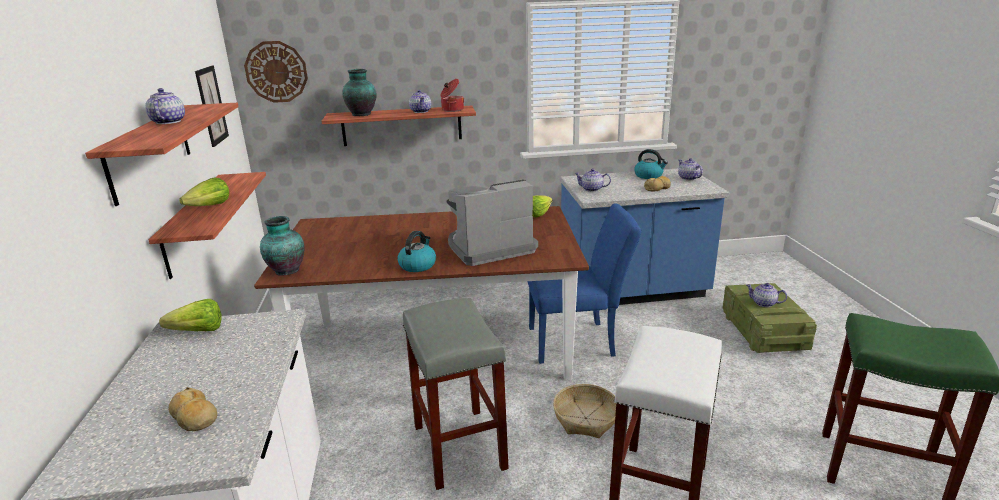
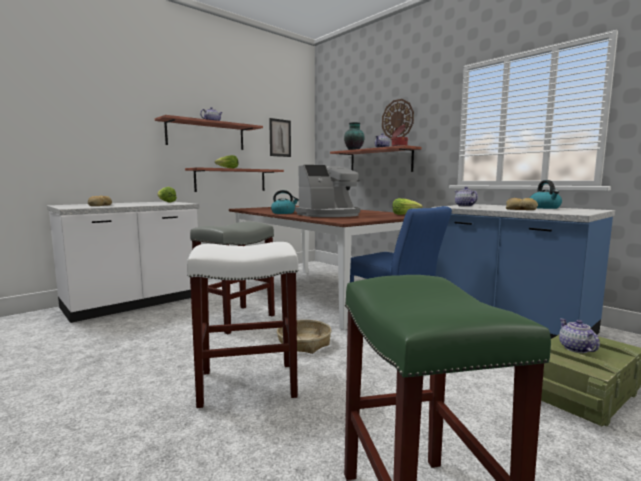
camera: 55 degrees right, 15 degrees down
wall clock [244,41,308,103] -> wall clock moved to [382,99,414,139]
vase [260,216,305,276] -> none
coffee machine [447,180,538,266] -> coffee machine turned 120 degrees clockwise [295,165,360,217]
teapot [678,158,703,180] -> none

